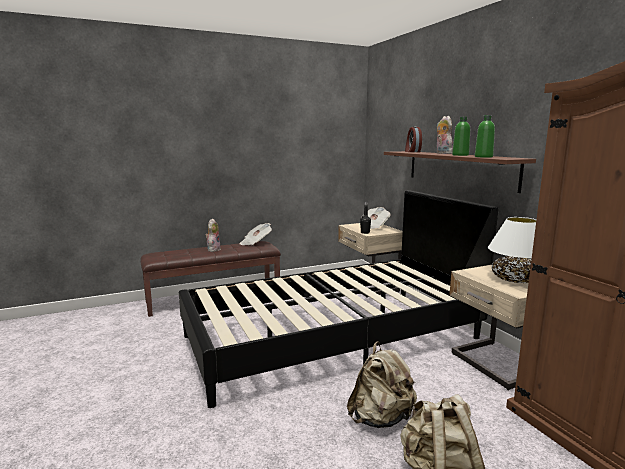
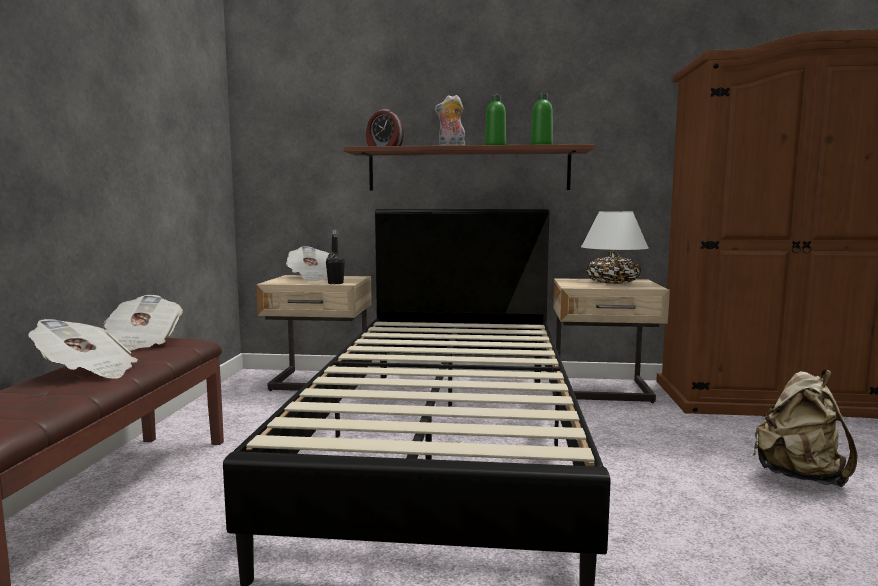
camera: 60 degrees left, 5 degrees down
plush toy [205,219,220,252] -> newspaper [28,319,138,379]
beige backpack [347,342,417,428] -> none

